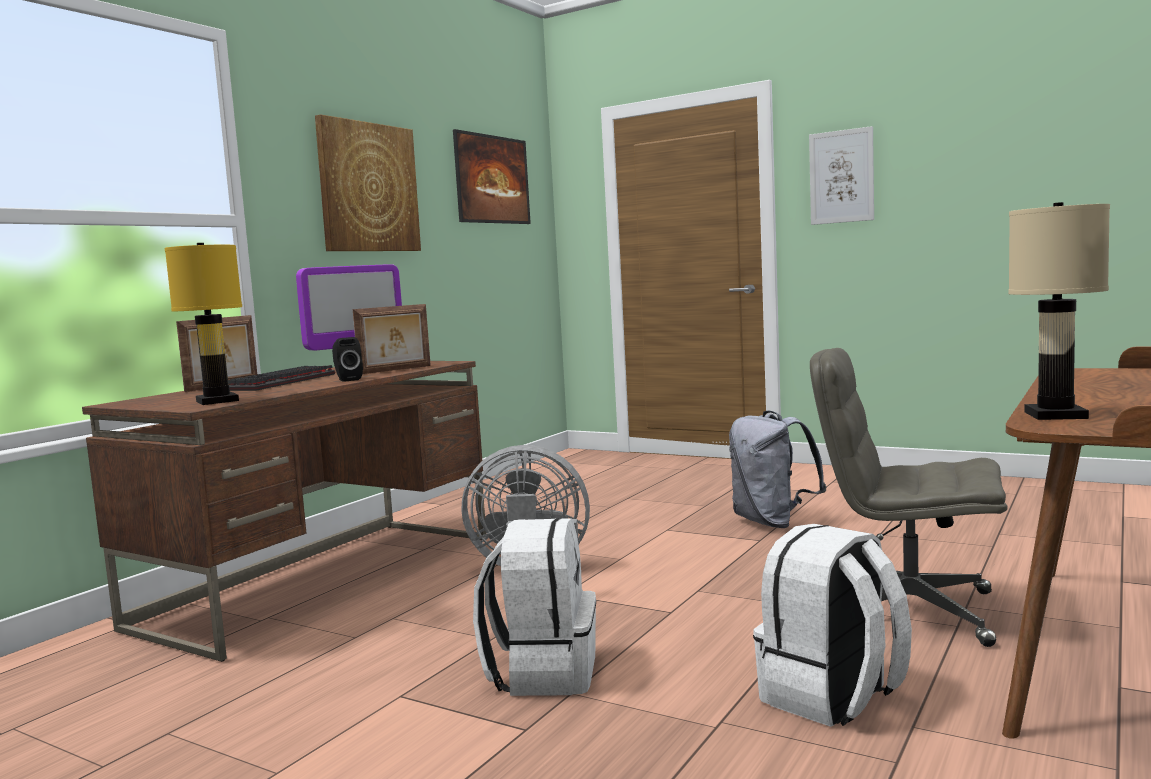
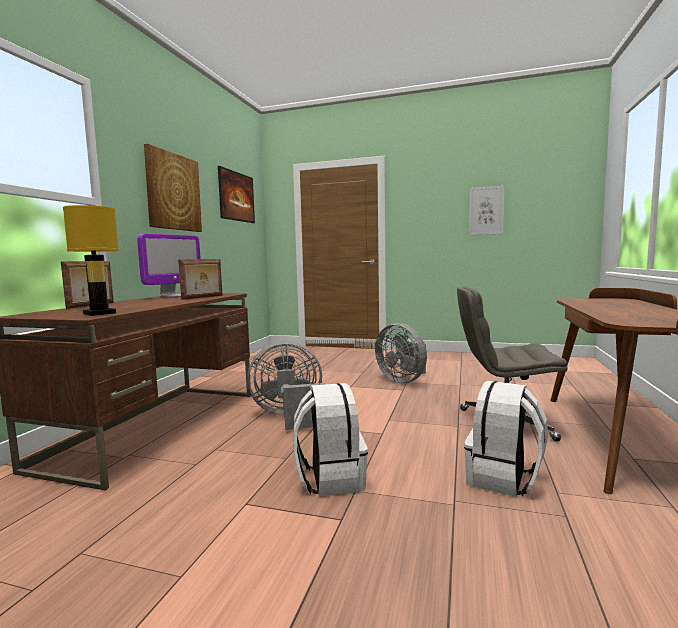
camera: 15 degrees left, 0 degrees up
keyboard [228,365,335,391] -> none
black speaker [332,337,363,382] -> none
grey backpack [729,411,826,528] -> grey fan [375,323,427,383]
picture [809,126,874,225] -> picture moved to [469,186,504,235]
beige table lamp [1008,202,1110,420] -> none

